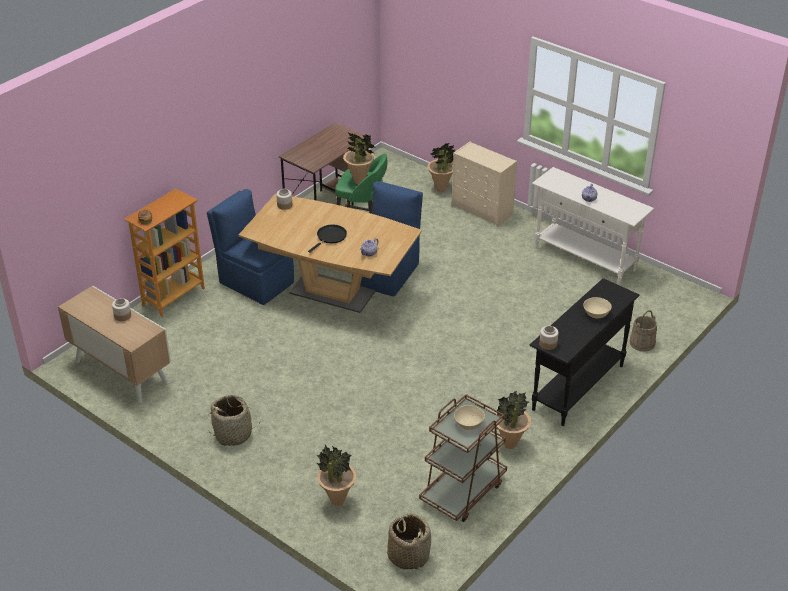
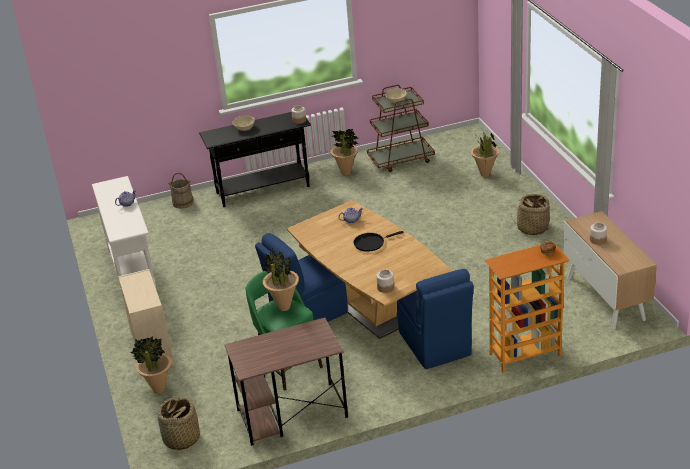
camera: 145 degrees left, 5 degrees down
basket [387,513,431,570] -> basket moved to [158,396,200,451]

